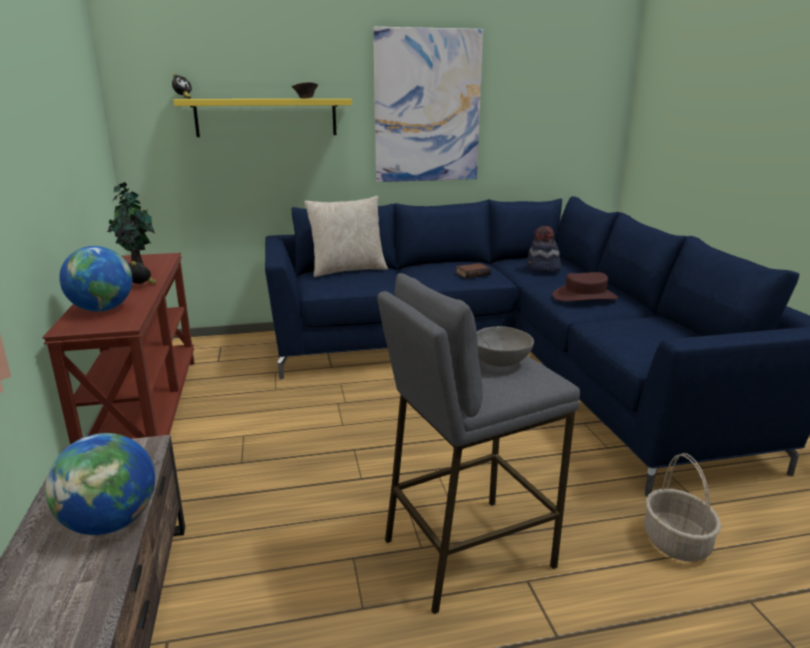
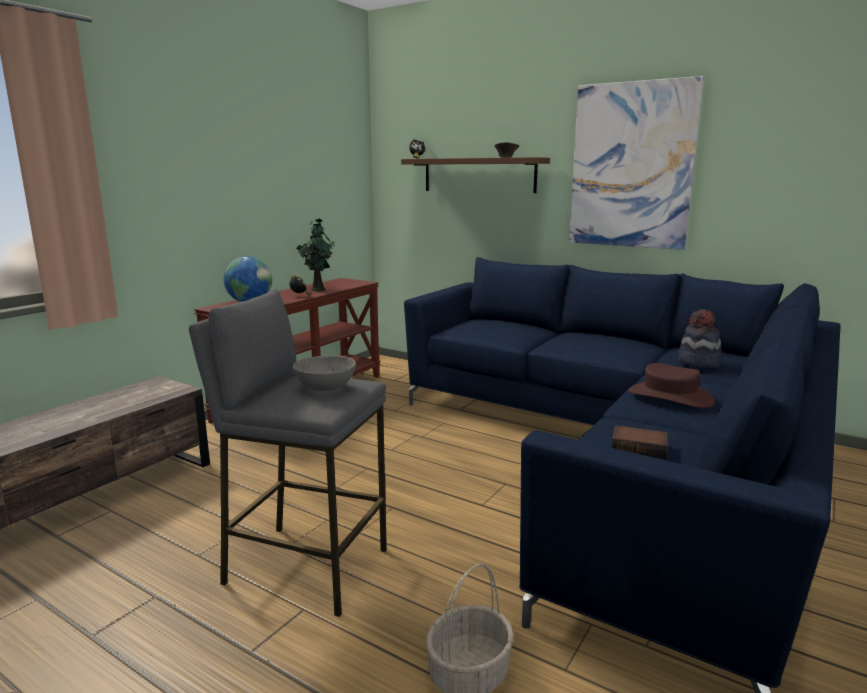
camera: 45 degrees right, 5 degrees down
globe [45,433,155,535] -> none
yellow shelf [173,99,352,137] -> brown shelf [401,157,550,193]
beige pillow [304,196,388,277] -> none
book [456,263,491,278] -> book moved to [612,426,667,459]

